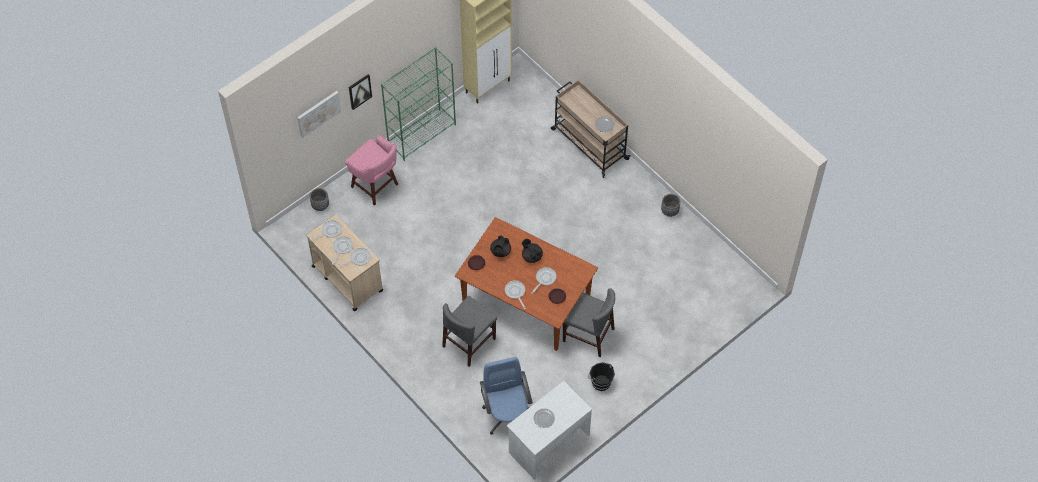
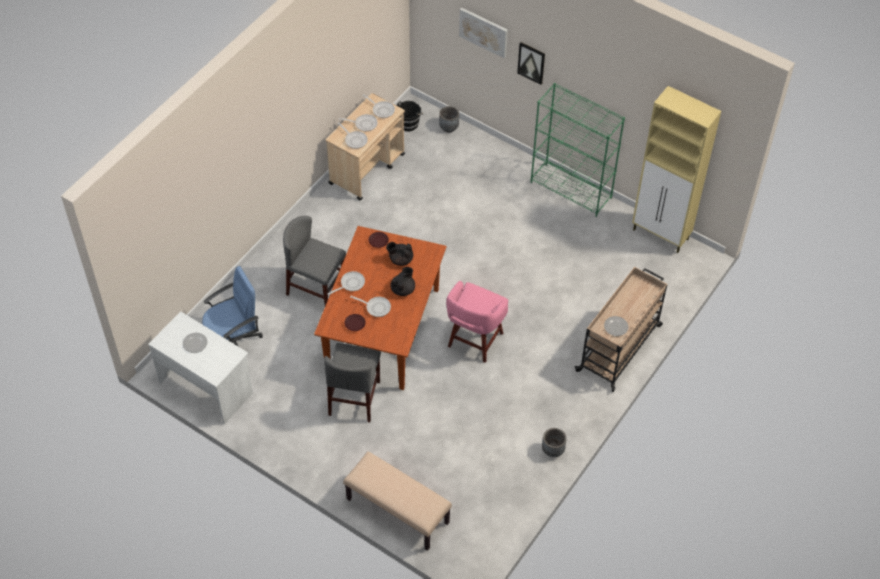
camera: 75 degrees right, 5 degrees down
pink stool [345,136,398,206] -> pink stool moved to [446,281,508,363]
black bucket [588,362,615,391] -> black bucket moved to [397,101,423,132]
none -> beige bench [343,451,452,551]

